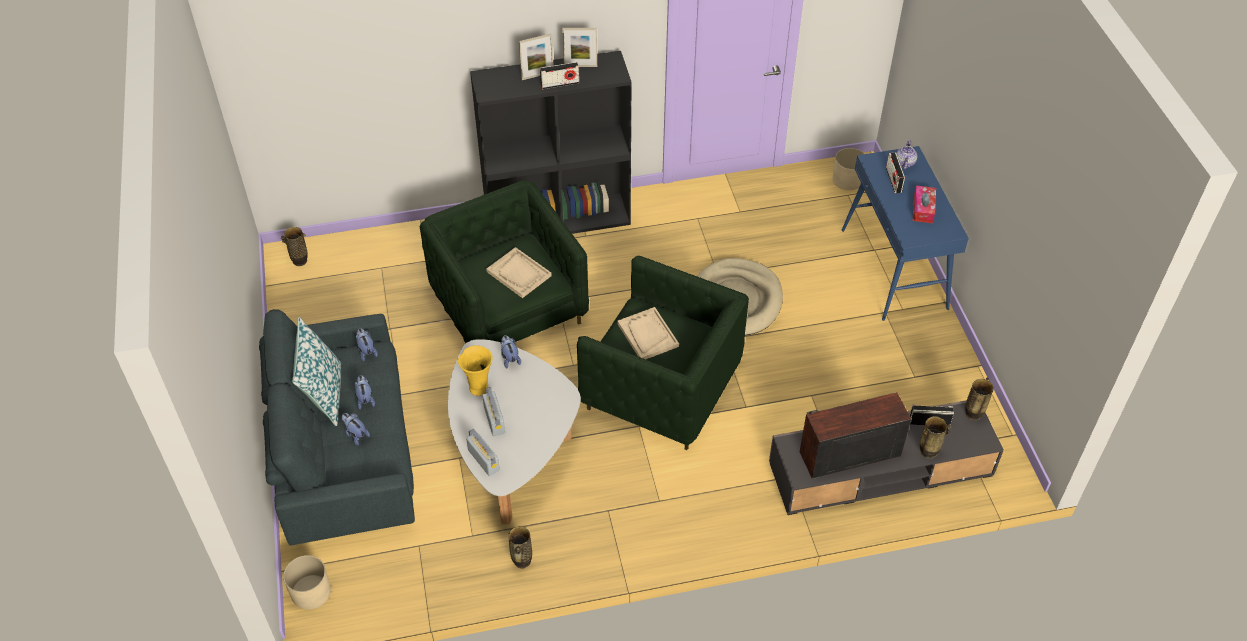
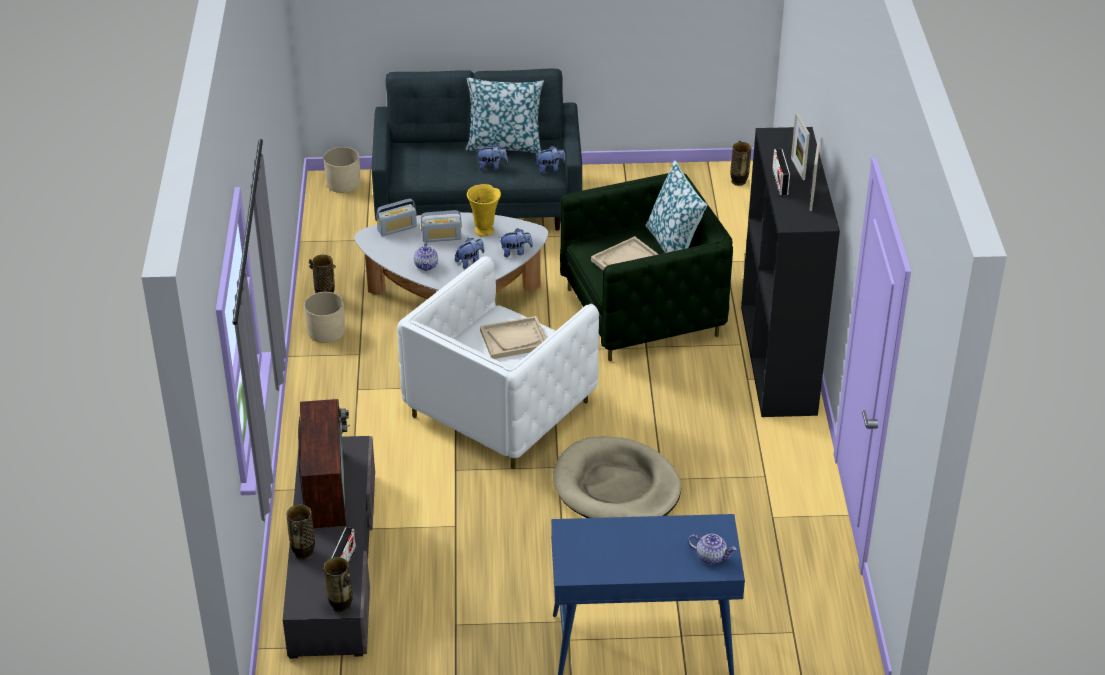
camera: 100 degrees right, 10 degrees down
plush toy [341,413,370,445] -> plush toy moved to [455,238,484,269]
green armchair [577,256,749,450] -> white armchair [397,256,599,470]
beige planter [832,148,865,190] -> beige planter moved to [304,292,345,343]
radio [886,152,905,193] -> none
tissue box [912,185,936,223] -> none
none -> teapot [414,241,438,271]
none -> pillow [645,160,707,253]

